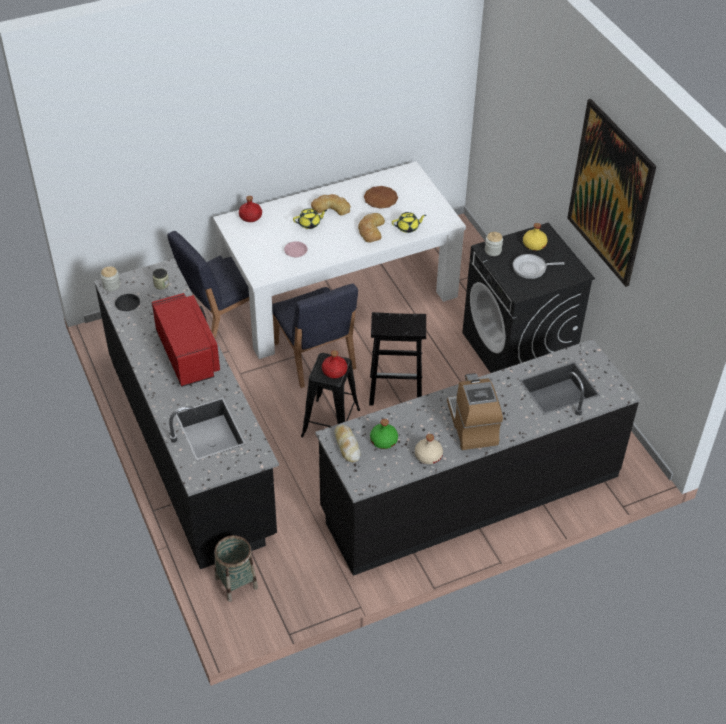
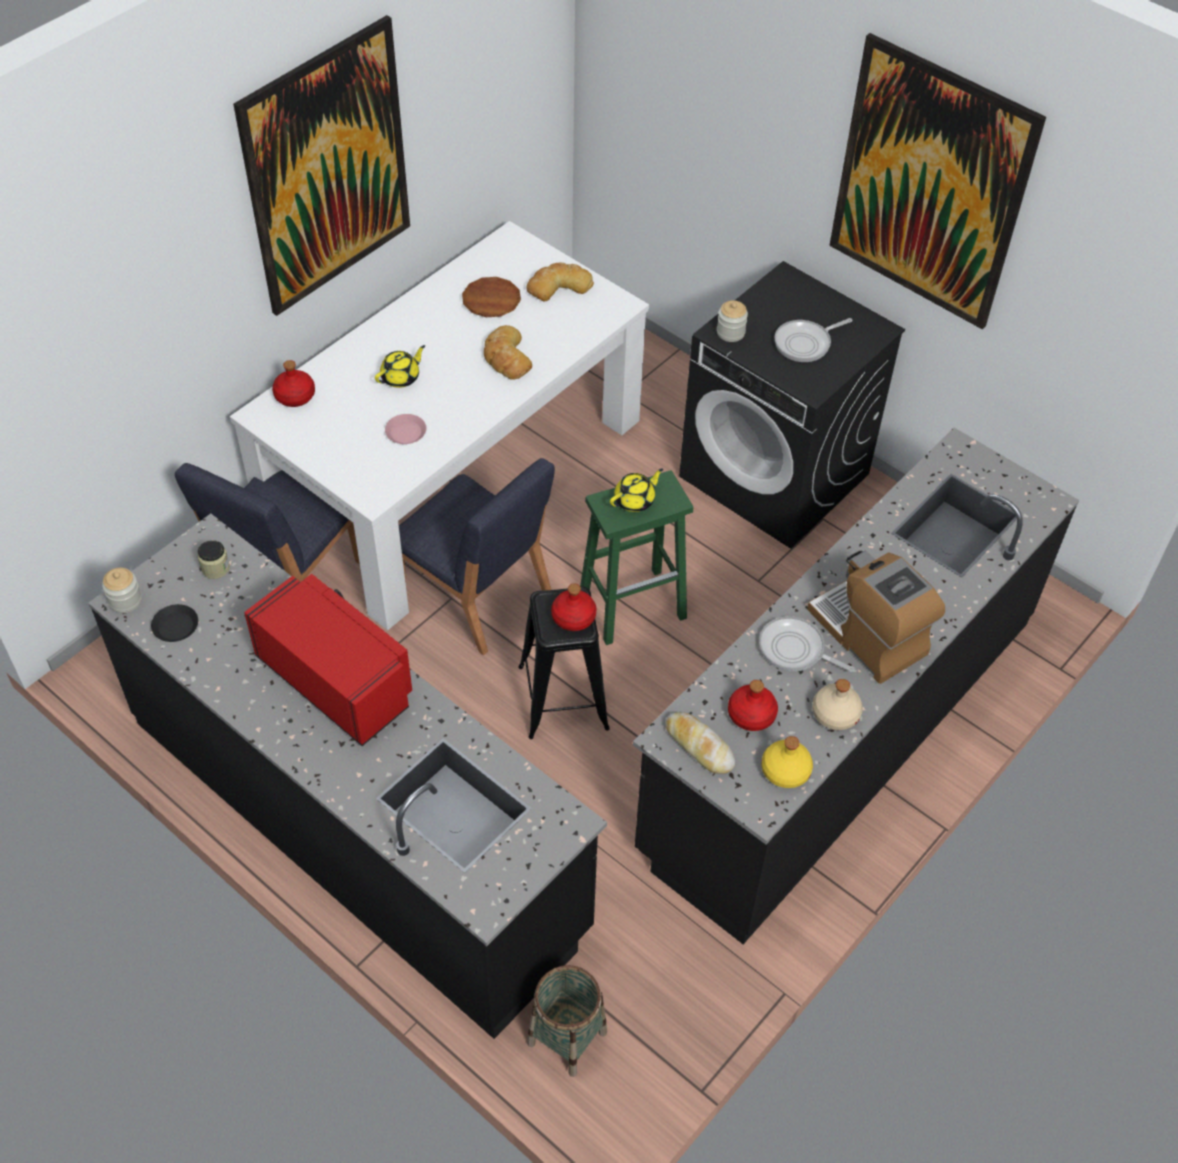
camera: 25 degrees left, 5 degrees up
bread [311,194,351,216] -> bread moved to [526,263,594,301]
black stool [369,312,426,406] -> green stool [580,471,693,645]
green bottle [370,419,398,449] -> red bottle [728,680,778,731]
yellow teapot [392,212,426,233] -> yellow teapot moved to [610,468,663,512]
yellow bottle [523,223,548,251] -> yellow bottle moved to [762,736,813,788]
none -> picture [233,15,410,316]
none -> frying pan [759,616,855,672]

